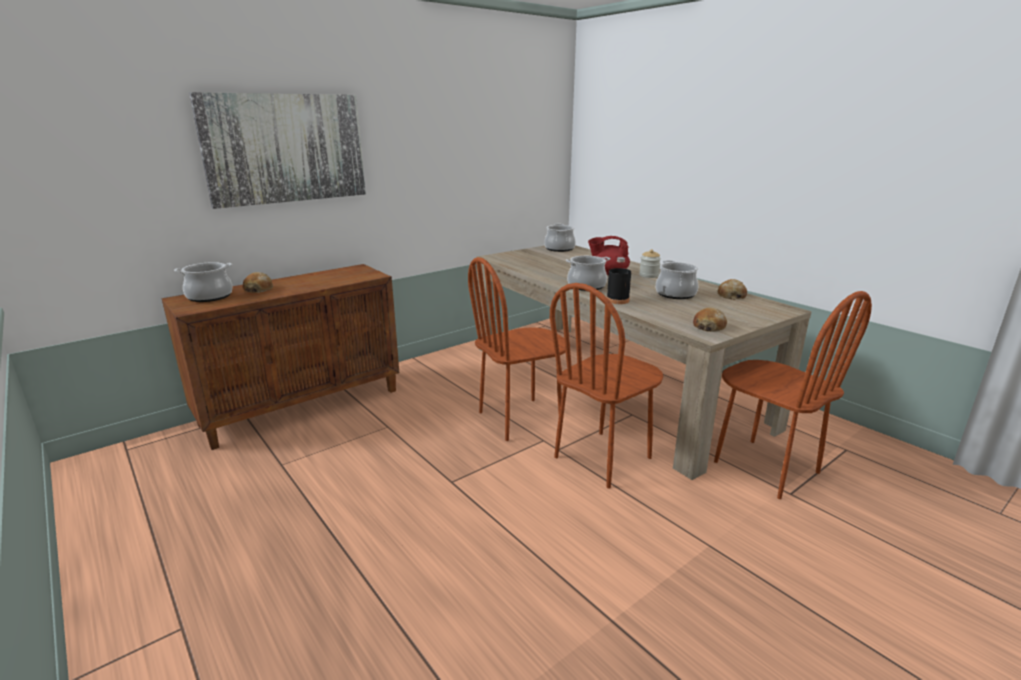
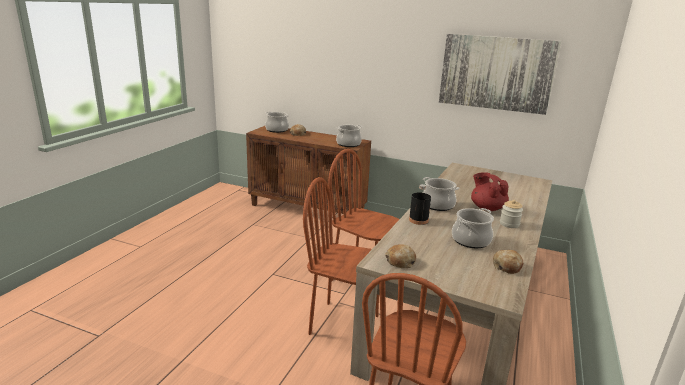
camera: 60 degrees right, 0 degrees up
picture [189,92,366,209] -> picture moved to [439,34,561,115]
cooking pot [544,224,576,252] -> cooking pot moved to [336,125,363,147]

